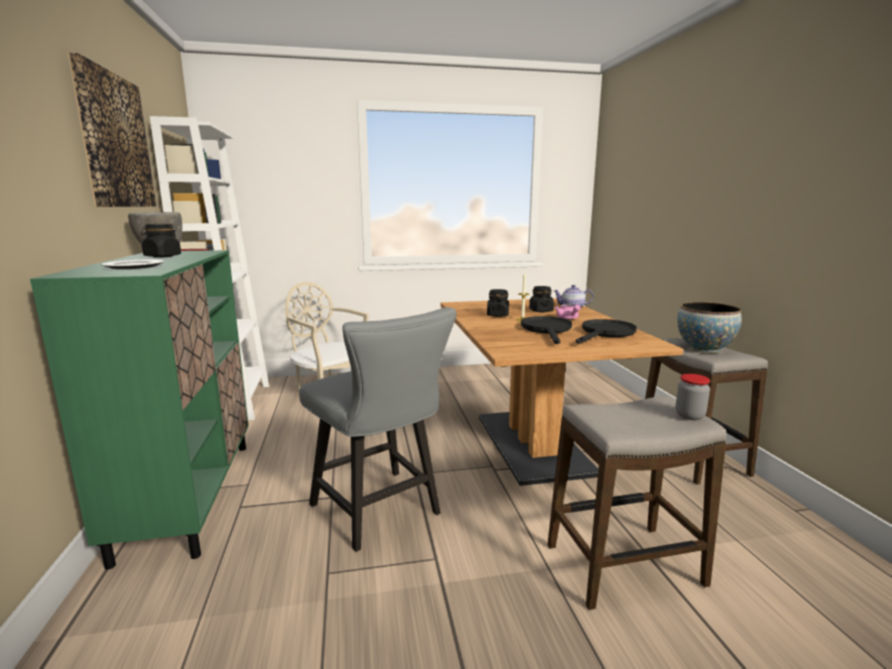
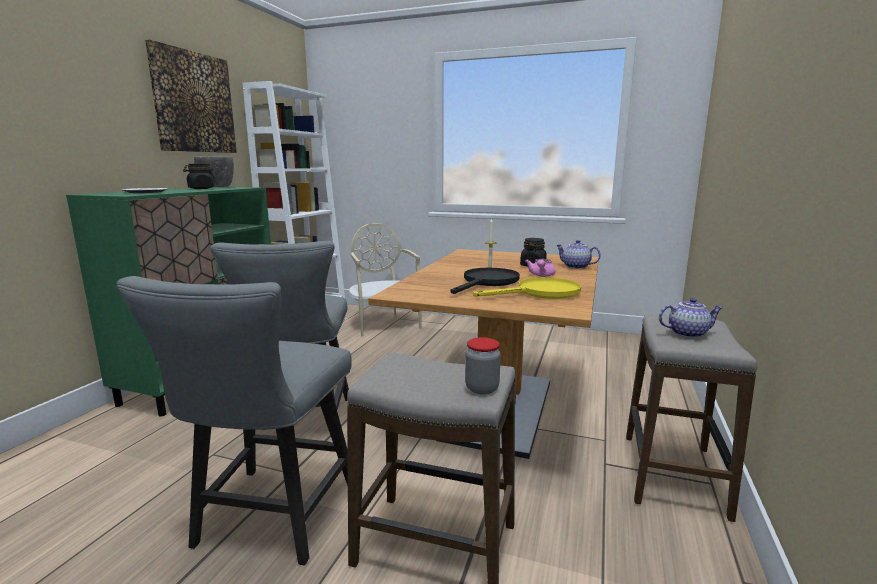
camera: 30 degrees right, 0 degrees up
black jar [487,289,509,317] -> none
black frying pan [576,319,637,344] -> yellow frying pan [473,277,581,299]
bowl [677,302,742,353] -> teapot [659,298,723,338]
none -> grey chair [116,276,352,565]

